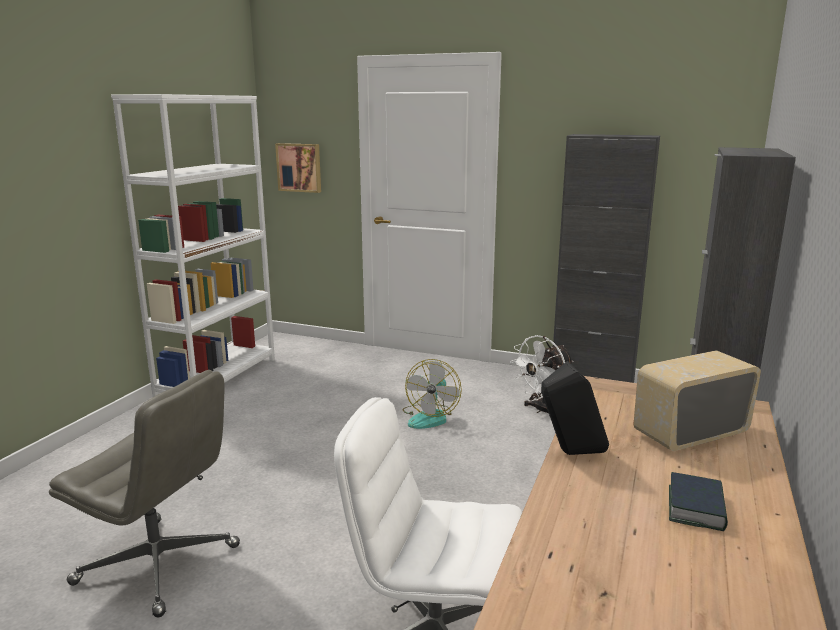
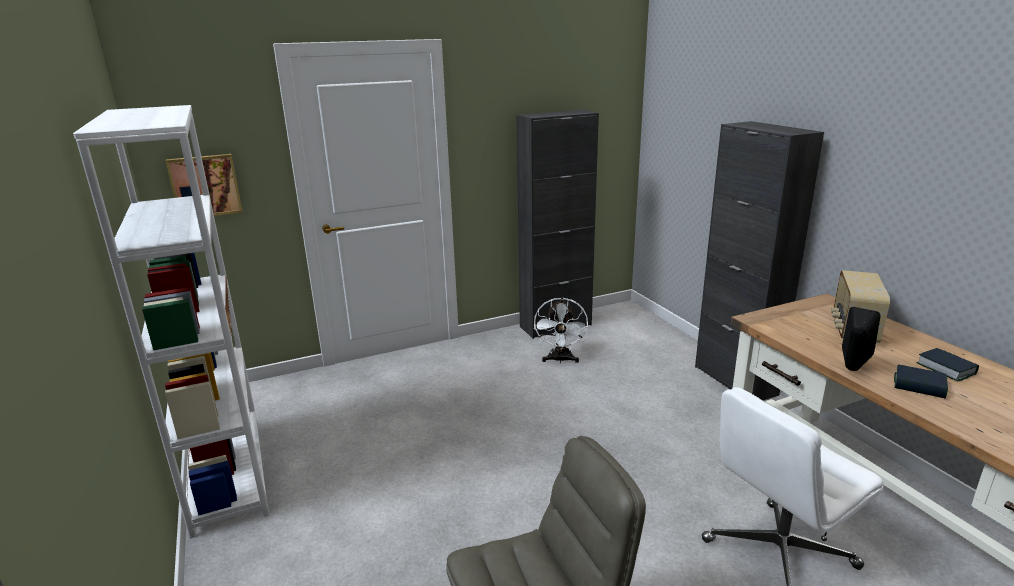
camera: 45 degrees left, 5 degrees up
fan [403,359,462,429] -> none
none -> book [894,365,948,398]

